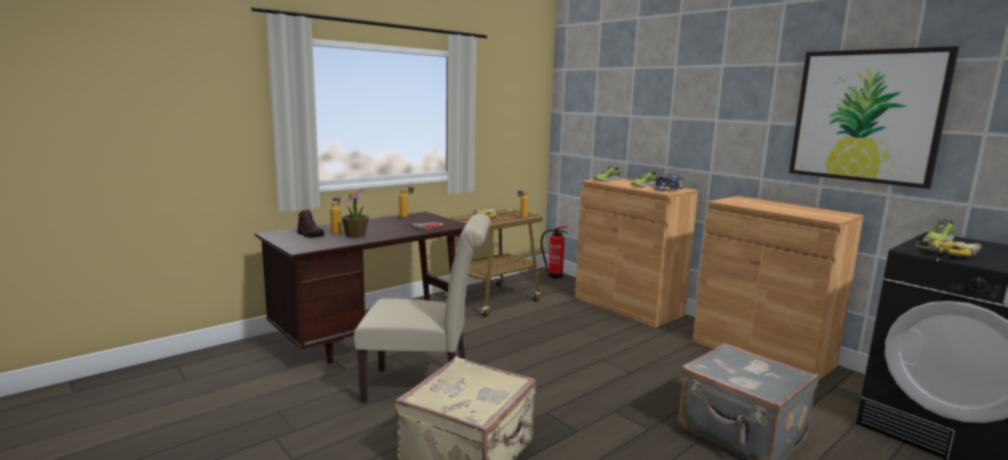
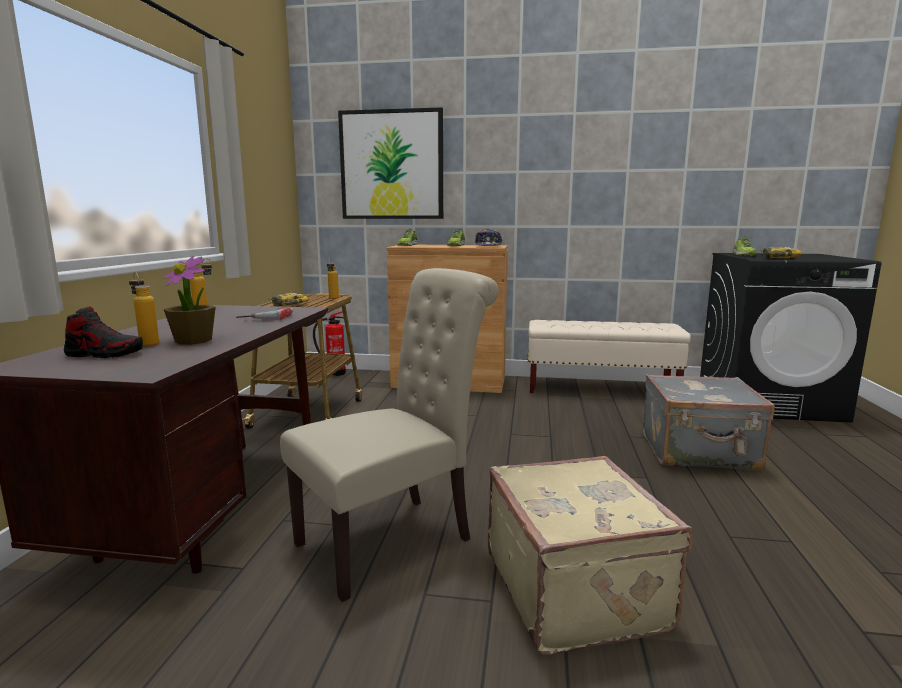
camera: 40 degrees left, 0 degrees up
brown cabinet [692,196,864,381] -> beige bench [527,320,691,393]
picture [789,46,959,189] -> picture moved to [338,107,443,219]

